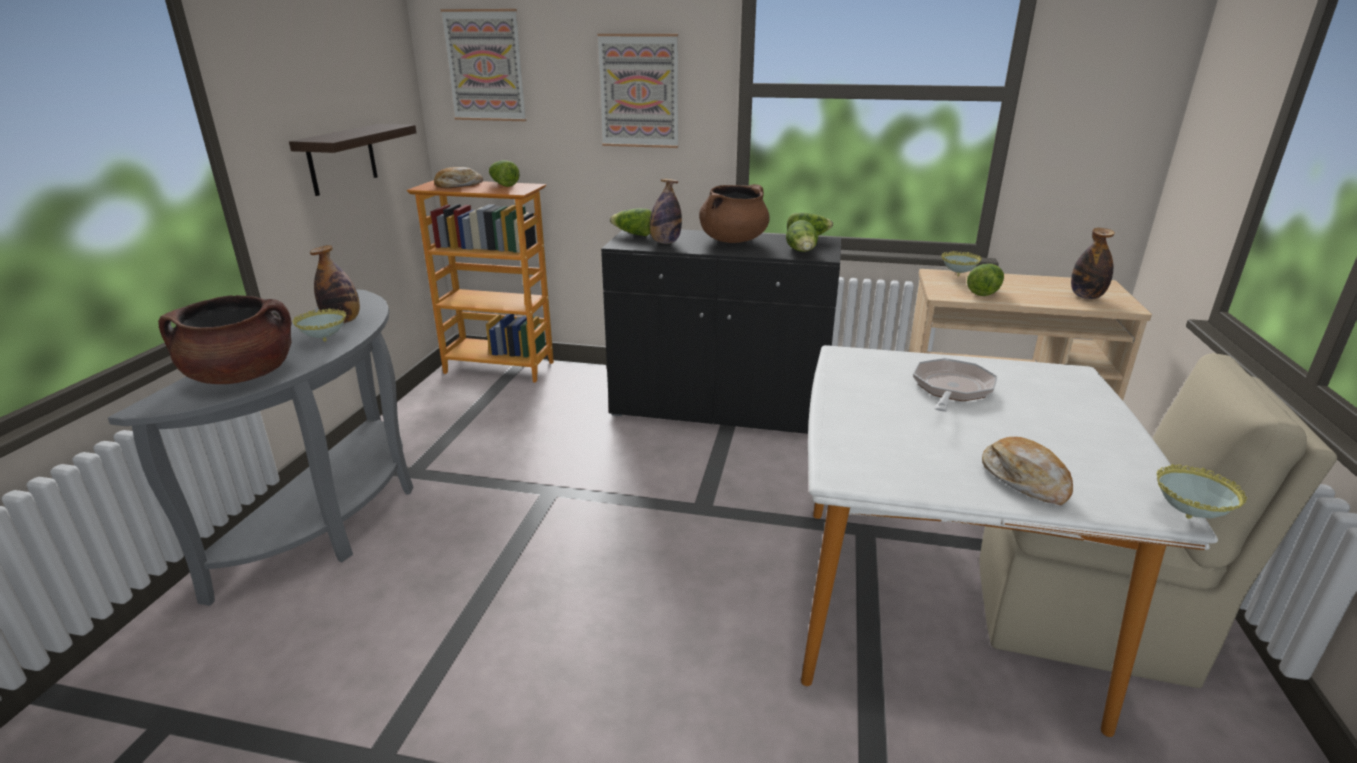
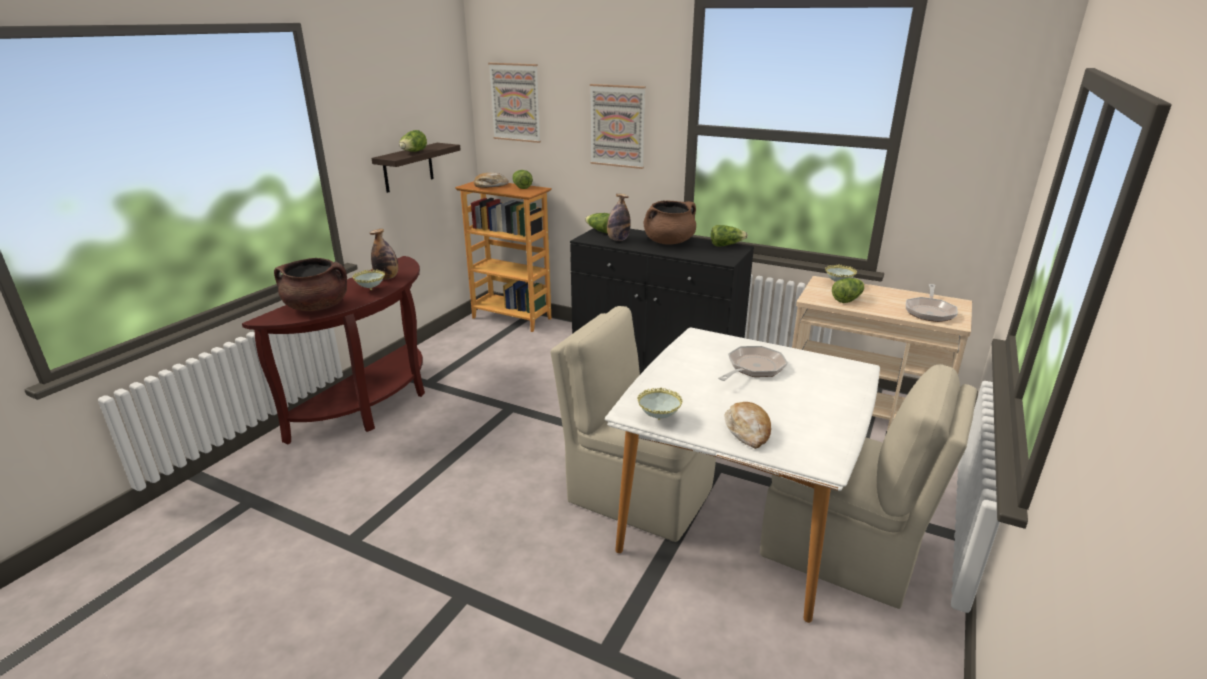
camera: 15 degrees right, 0 degrees up
grey console table [108,289,413,606] -> brown console table [242,256,425,444]
lettuce [786,220,818,252] -> lettuce moved to [399,130,427,152]
bottle [1071,228,1115,299] -> frying pan [906,284,958,322]
bowl [1157,464,1247,519] -> bowl moved to [637,388,683,420]
none -> beige chair [550,306,716,542]

